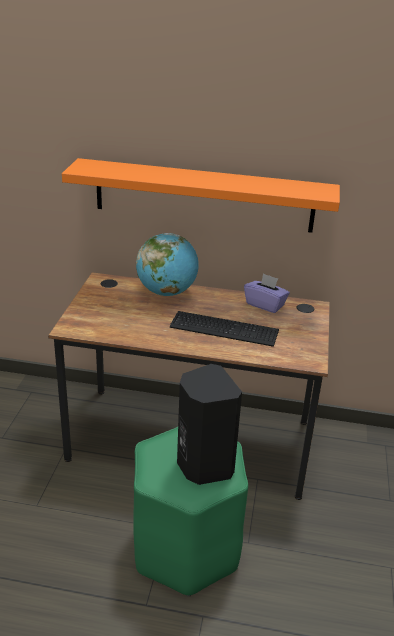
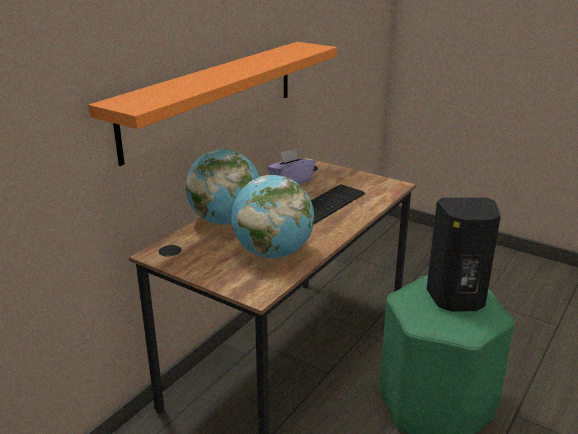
camera: 65 degrees left, 5 degrees down
none -> globe [231,175,314,258]

